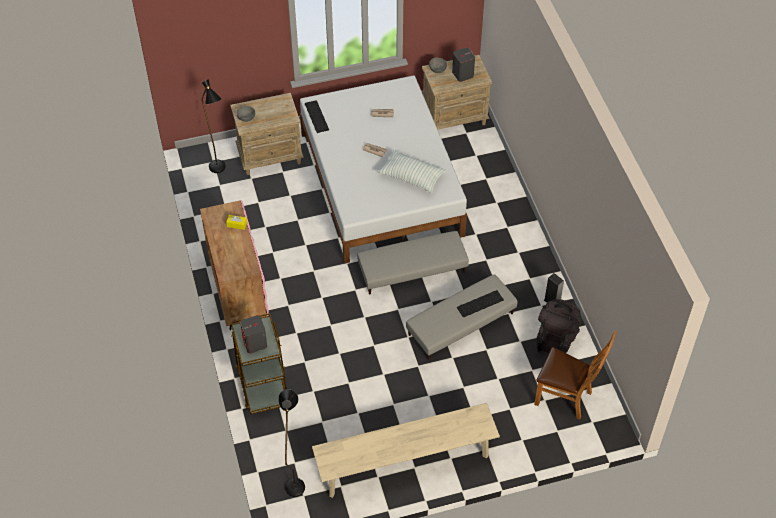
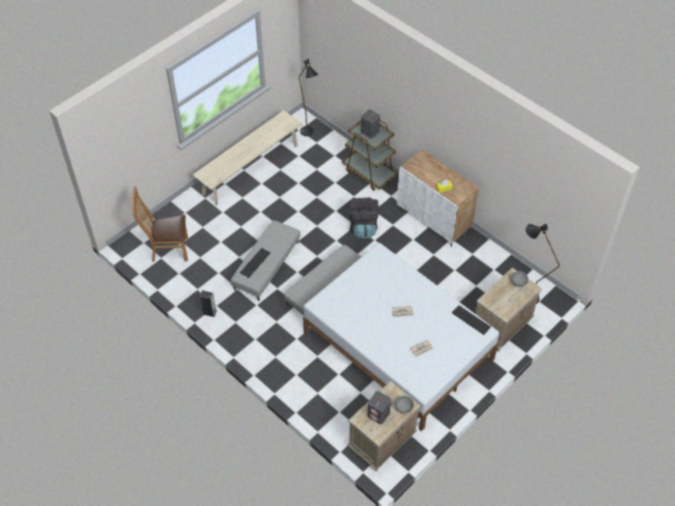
camera: 150 degrees right, 0 degrees up
pink cabinet [200,200,269,330] -> white cabinet [397,150,479,247]
pillow [378,150,446,193] -> none
black backpack [537,299,581,353] -> black backpack moved to [348,197,379,238]

